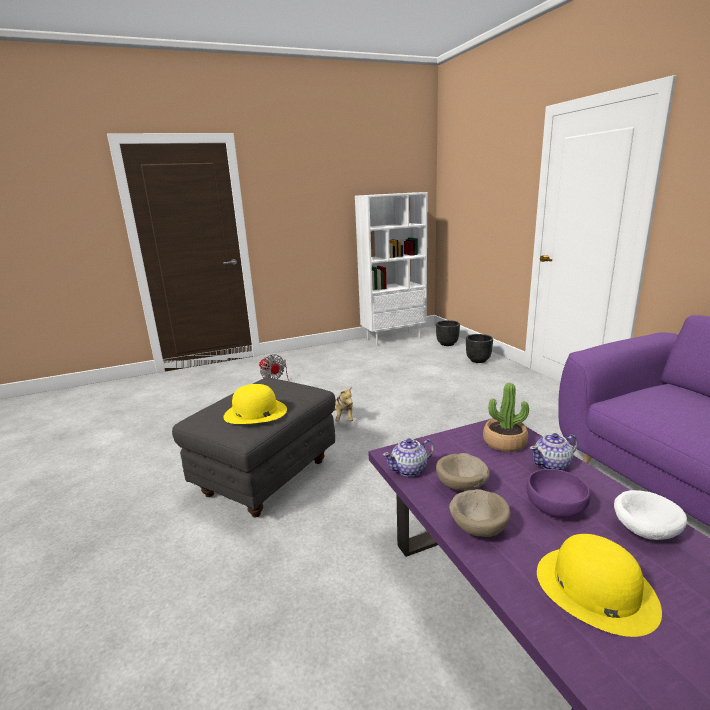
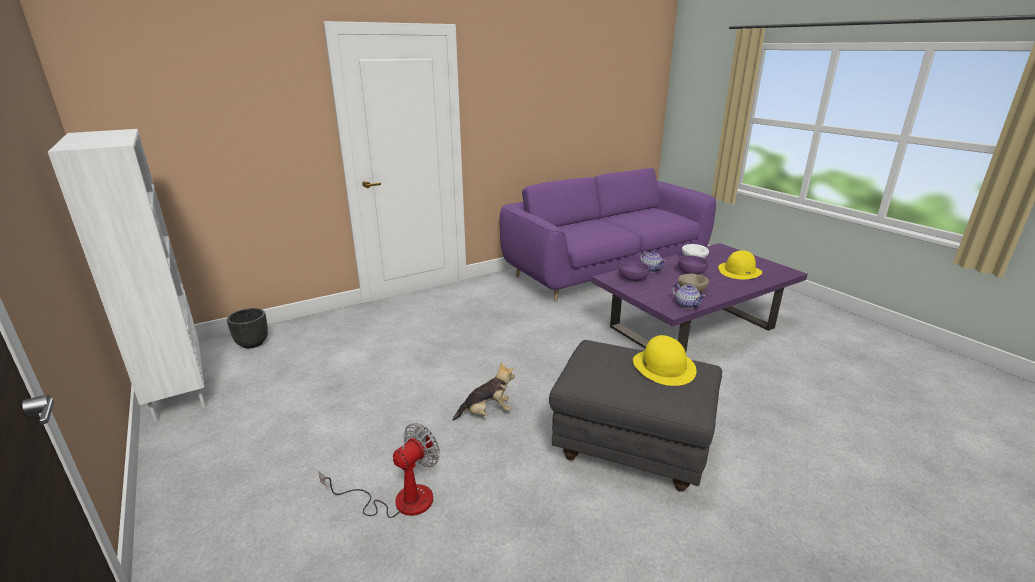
camera: 100 degrees left, 5 degrees up
beige bowl [449,489,510,537] -> none
black planter [466,334,493,363] -> none
potted plant [483,383,529,452] -> purple bowl [619,261,649,281]

